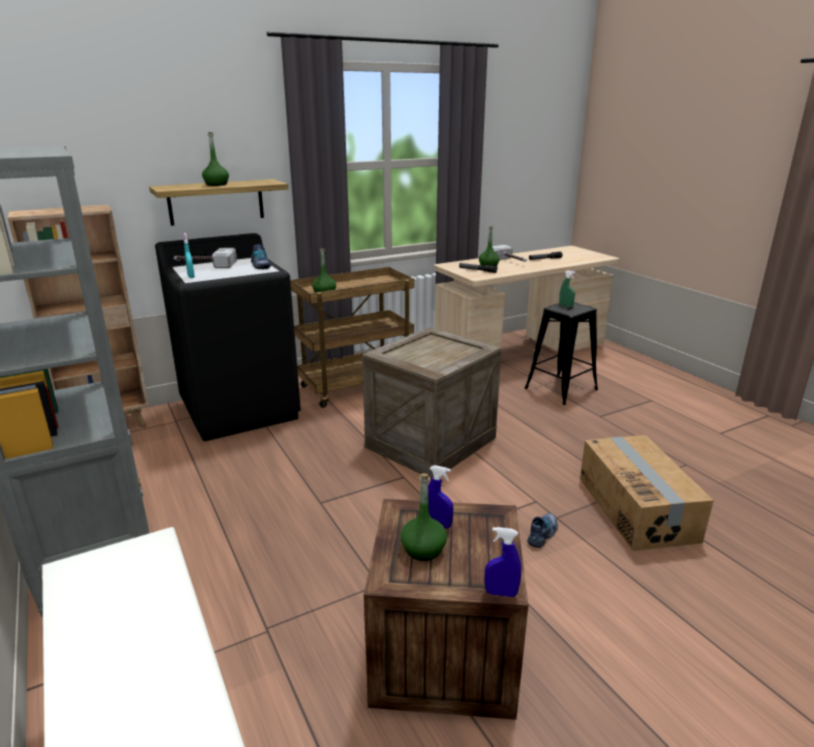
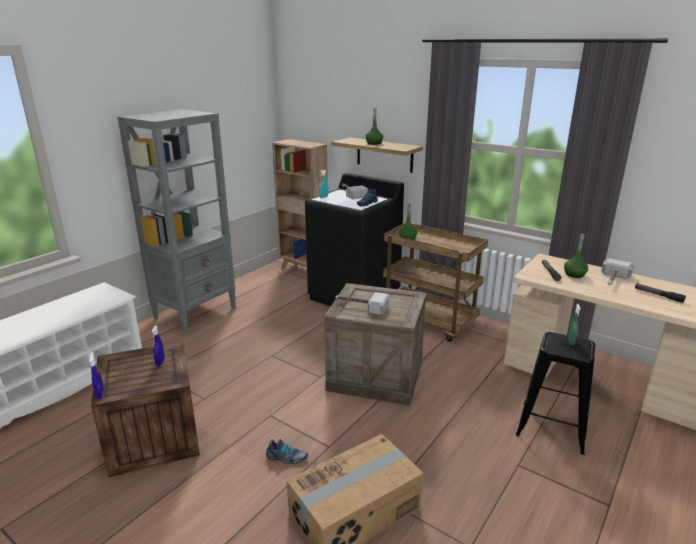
camera: 65 degrees right, 0 degrees up
green bottle [400,473,447,561] -> none
none -> hammer [335,292,389,315]

